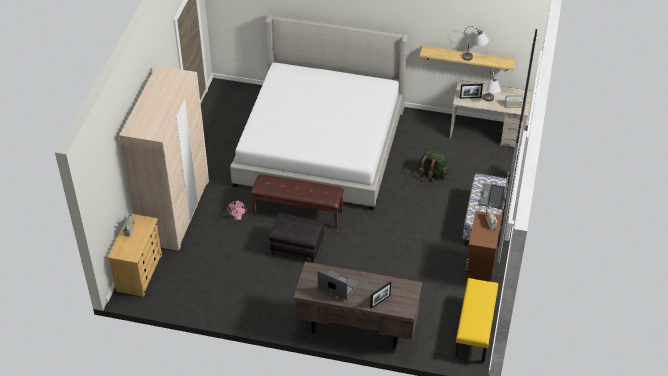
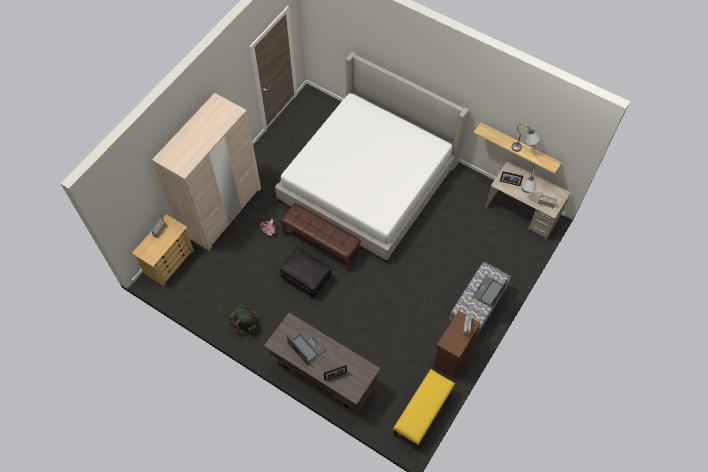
camera: 20 degrees right, 15 degrees up
green backpack [419,148,449,181] -> green backpack moved to [228,304,258,335]

